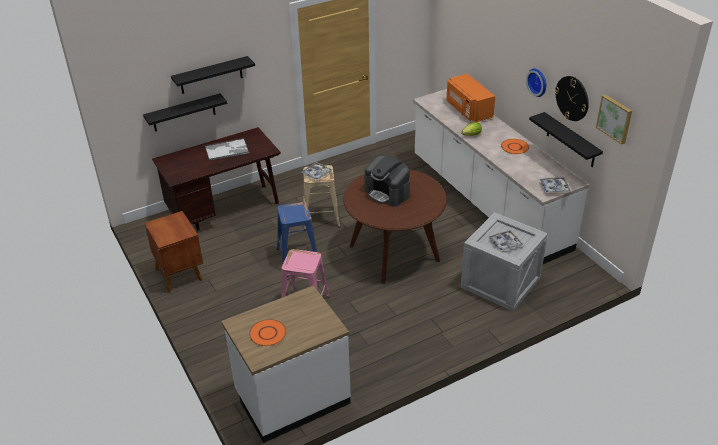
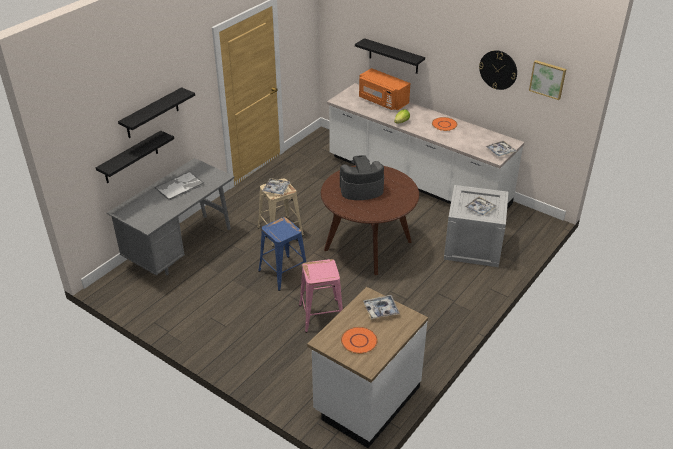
camera: 25 degrees left, 0 degrees up
brown nightstand [145,211,203,293] -> none
brown desk [152,127,281,231] -> grey desk [107,158,235,275]
coffee machine [364,155,410,207] -> coffee machine turned 150 degrees clockwise [340,155,384,200]
wall clock [526,69,546,97] -> none
black shelf [529,112,603,167] -> black shelf moved to [355,38,425,74]
none -> tray [363,295,400,319]

